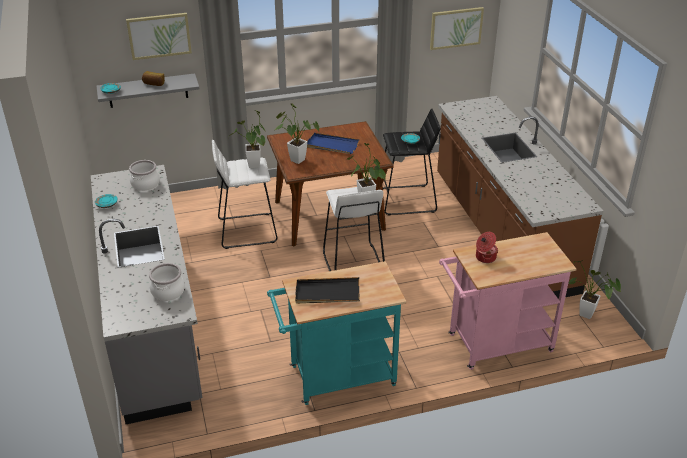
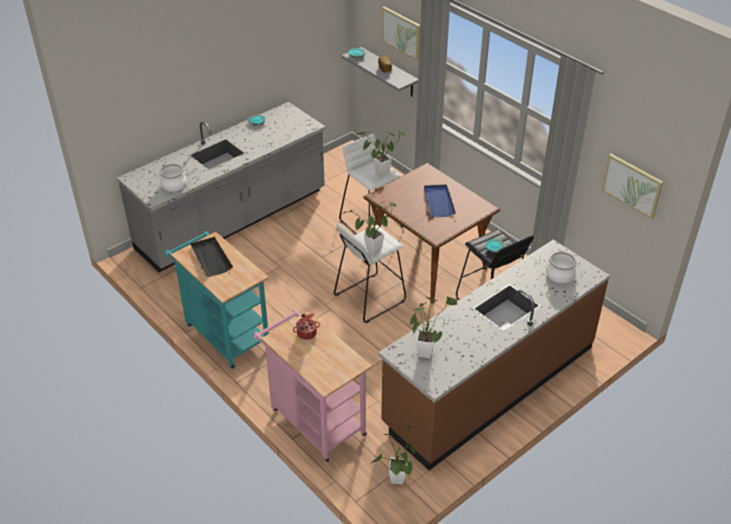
camera: 65 degrees right, 5 degrees up
cooking pot [129,160,160,191] -> cooking pot moved to [546,251,578,283]
potted plant [275,103,319,164] -> potted plant moved to [409,297,458,358]

